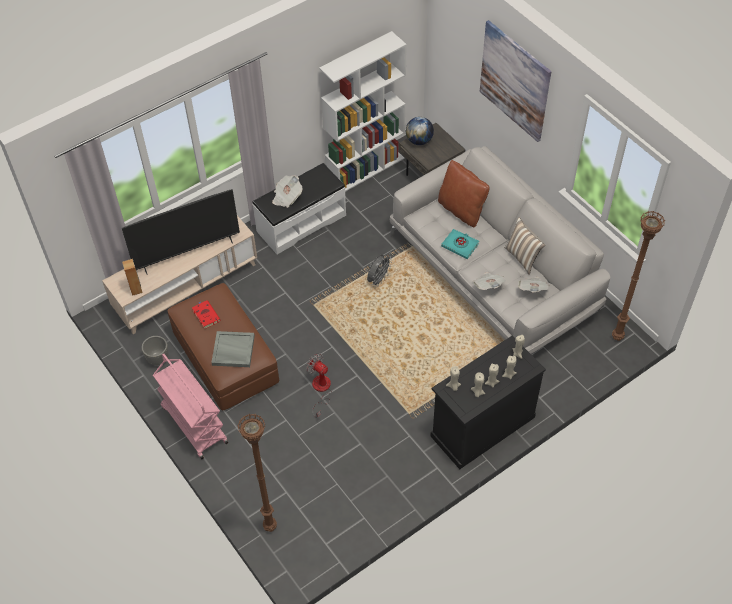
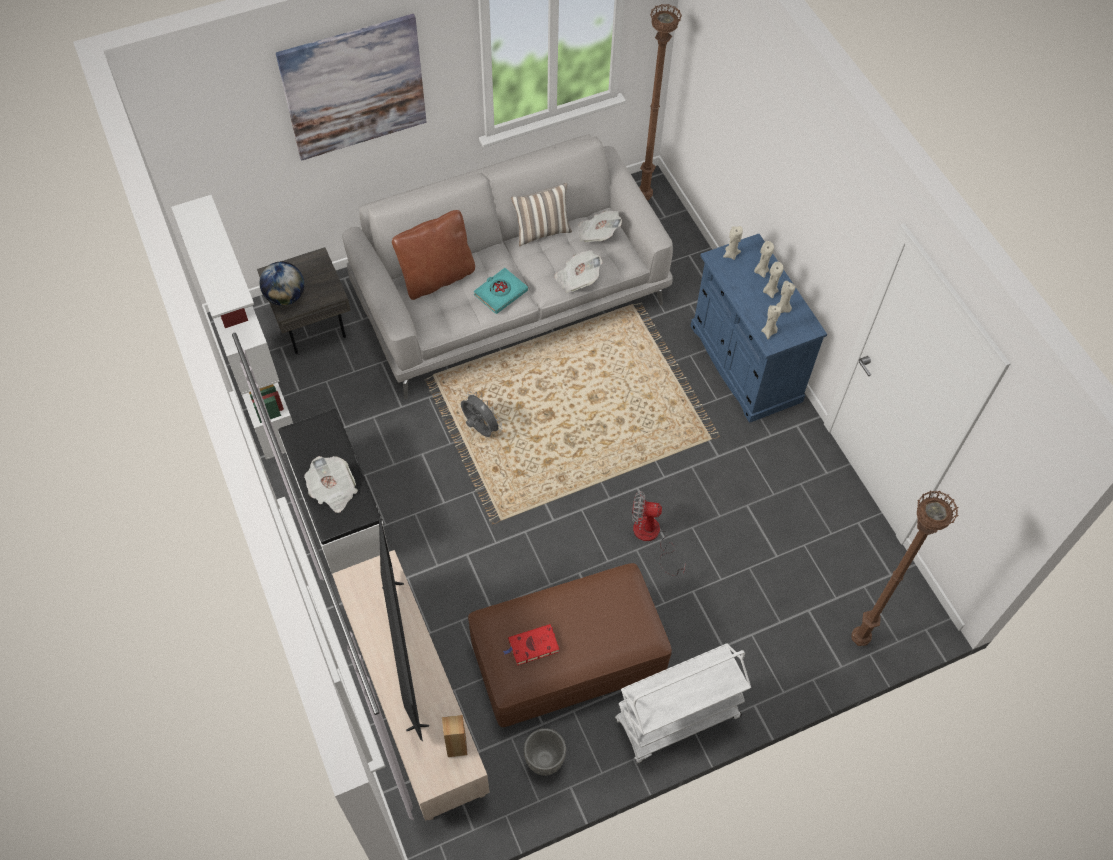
camera: 80 degrees left, 5 degrees up
pink cart [153,353,228,460] -> white cart [615,644,751,763]
grey tray [211,331,255,367] -> none
fan [306,353,332,418] -> fan turned 45 degrees clockwise [632,491,685,576]
black cabinet [431,336,546,469] -> blue cabinet [691,234,827,423]

